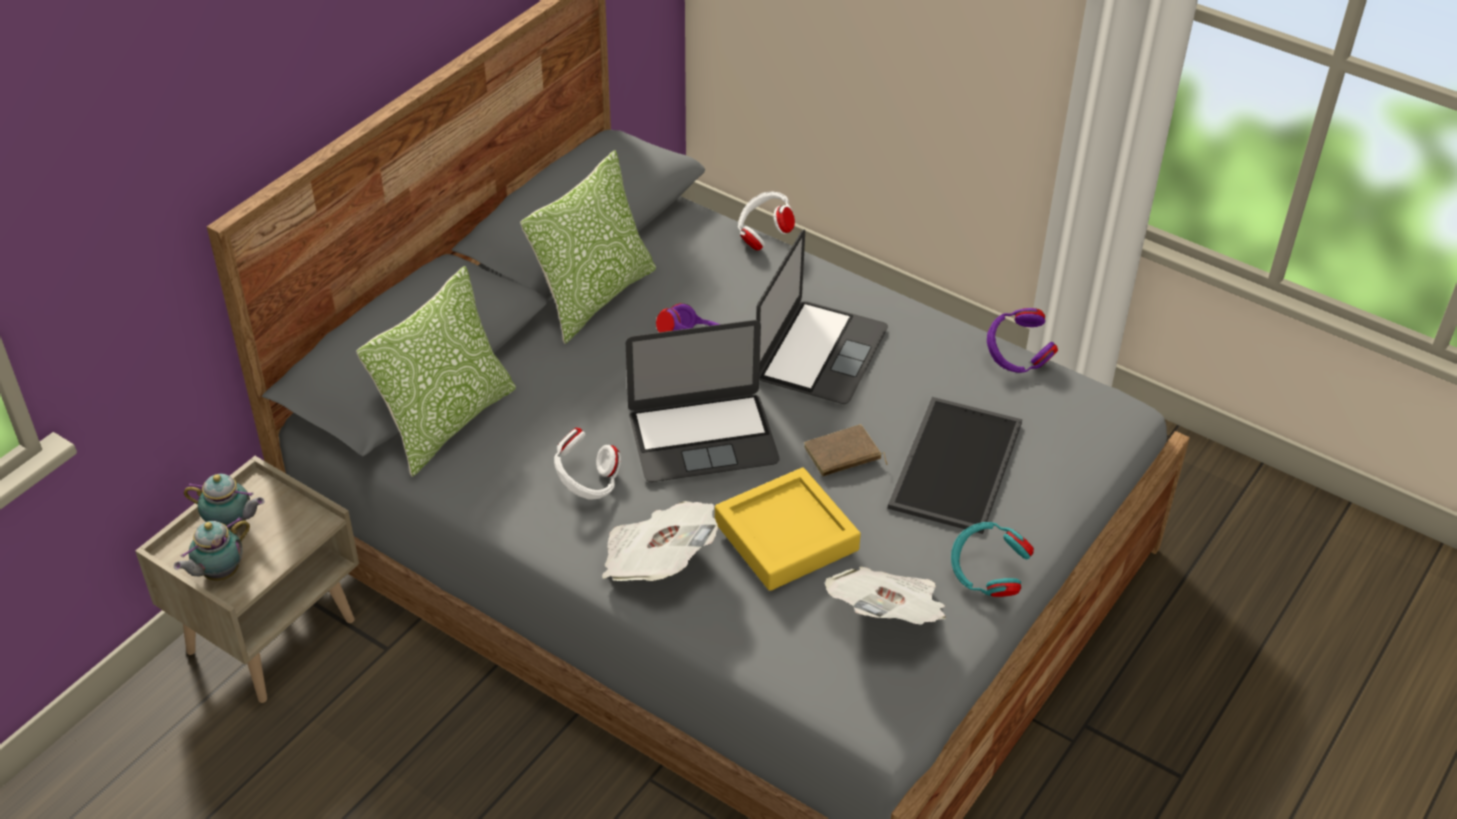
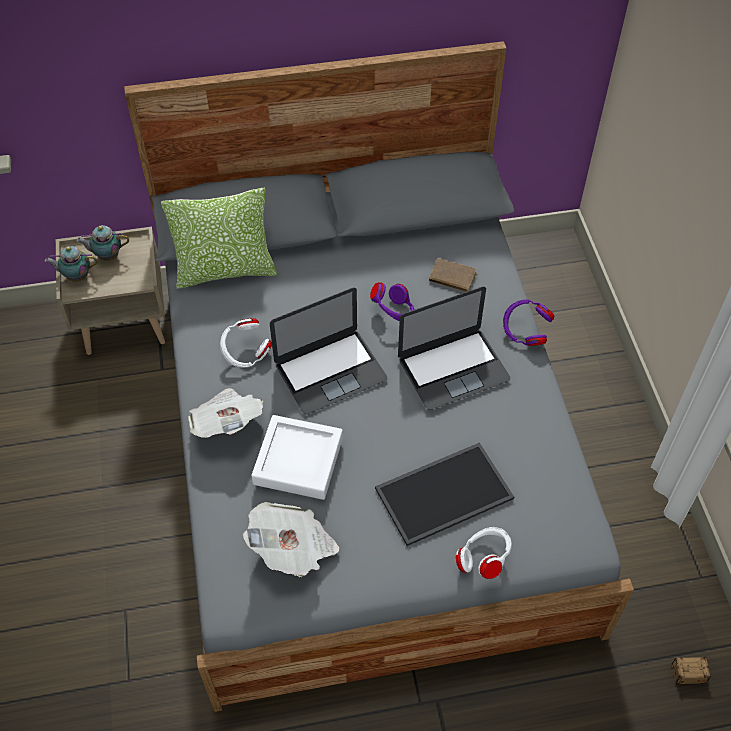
camera: 45 degrees right, 10 degrees up
teapot [184,474,265,530] -> teapot turned 120 degrees clockwise [77,225,129,261]
pillow [520,150,656,344] -> none
laptop [626,320,780,482] -> laptop turned 60 degrees counterclockwise [270,287,387,415]
yellow tray [715,468,861,591] -> white tray [251,415,343,500]
white headphones [738,191,795,251] -> white headphones moved to [456,527,512,579]
brown book [804,424,888,476] -> brown book moved to [429,258,477,292]
turquoise headphones [951,522,1034,597] -> none
purple headphones [987,308,1058,373] -> purple headphones moved to [503,299,554,346]
none -> storage box [646,657,711,684]

